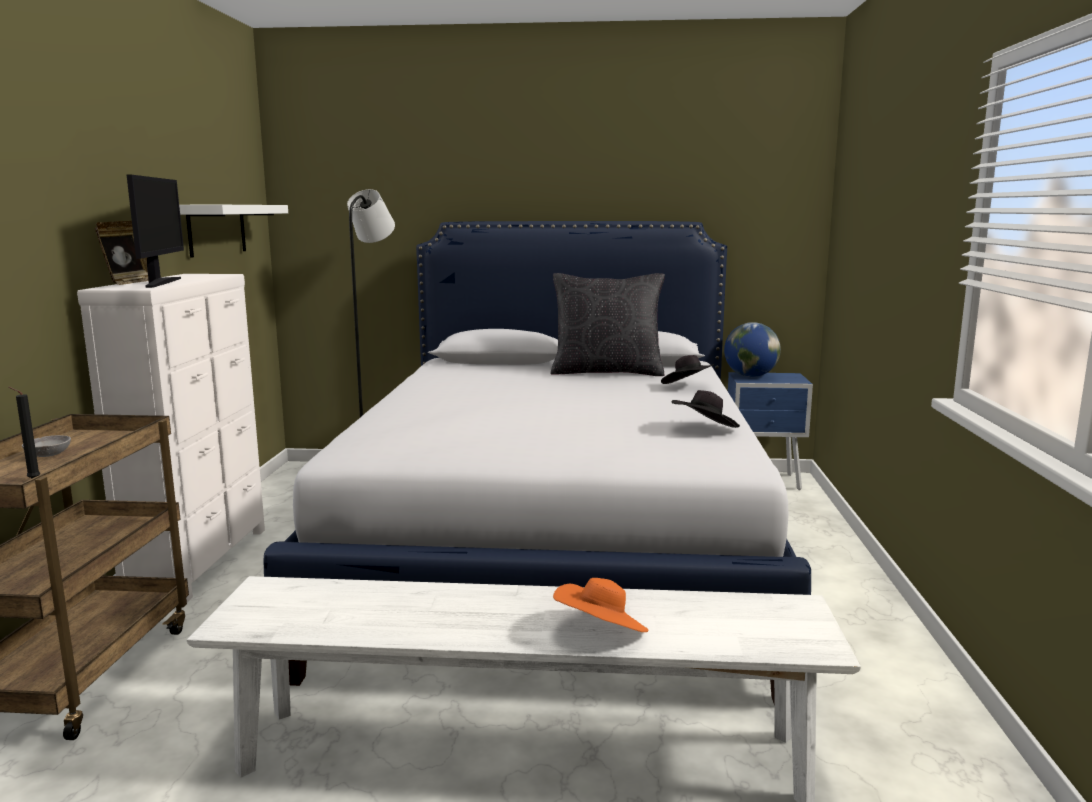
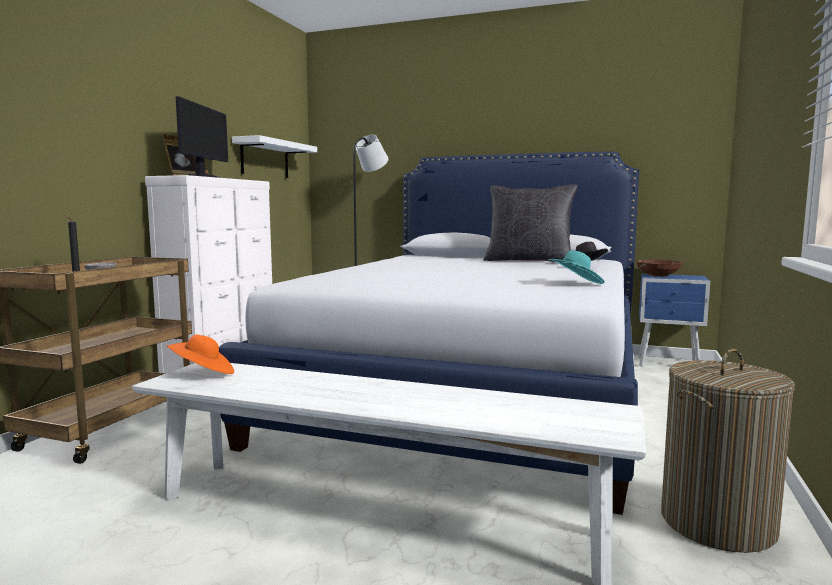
camera: 15 degrees right, 5 degrees down
orange hat [553,578,649,632] -> orange hat moved to [167,335,234,374]
black hat [672,390,740,428] -> turquoise hat [547,250,604,284]
globe [724,322,781,377] -> brown bowl [635,260,683,277]
none -> laundry basket [661,349,795,553]

